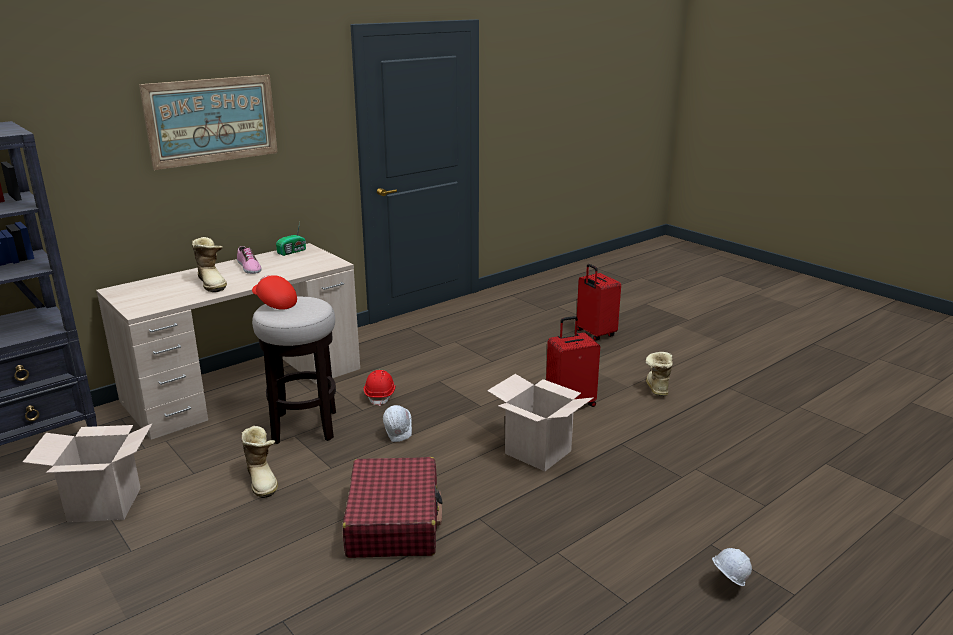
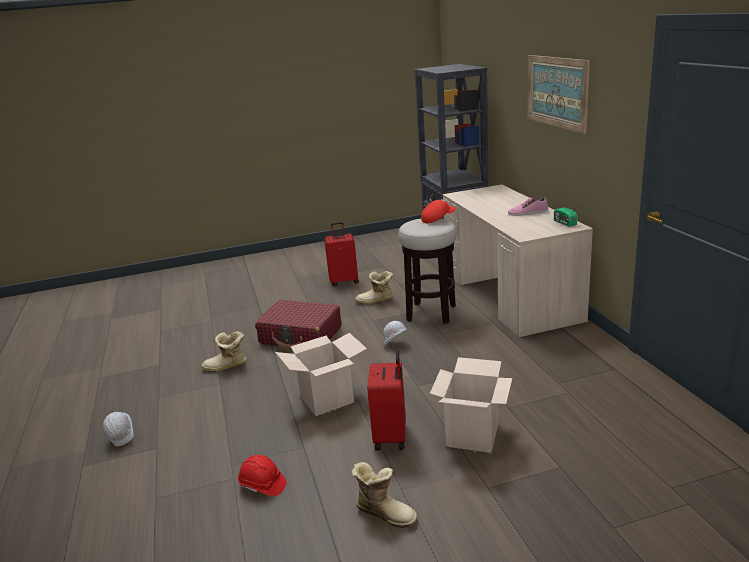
camera: 115 degrees right, 0 degrees up
cardboard box [23,424,152,522] -> cardboard box moved to [430,357,512,453]
boot [192,237,227,292] -> boot moved to [201,331,247,372]
red hard hat [364,370,396,406] -> red hard hat moved to [238,455,287,496]
red suitcase [577,264,621,341] -> red suitcase moved to [324,222,359,286]

